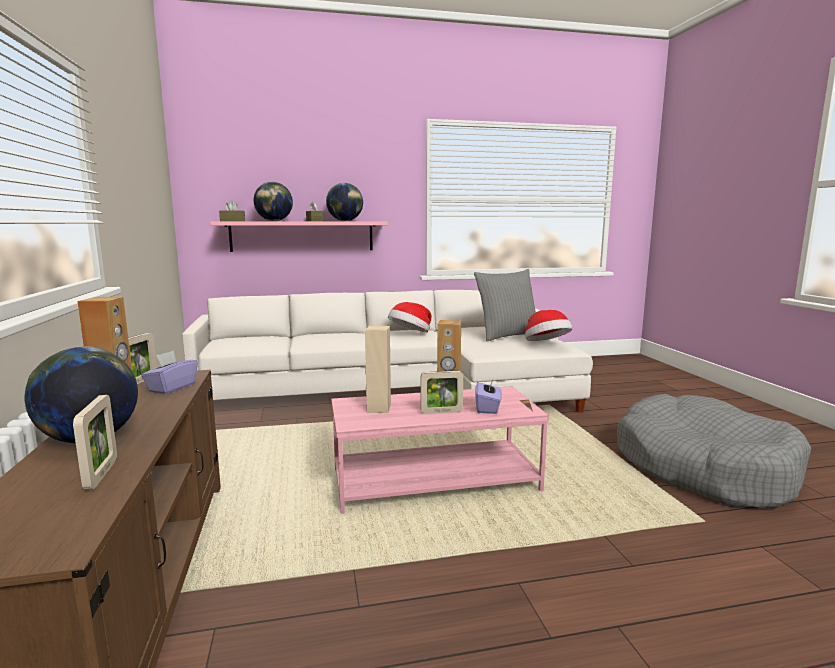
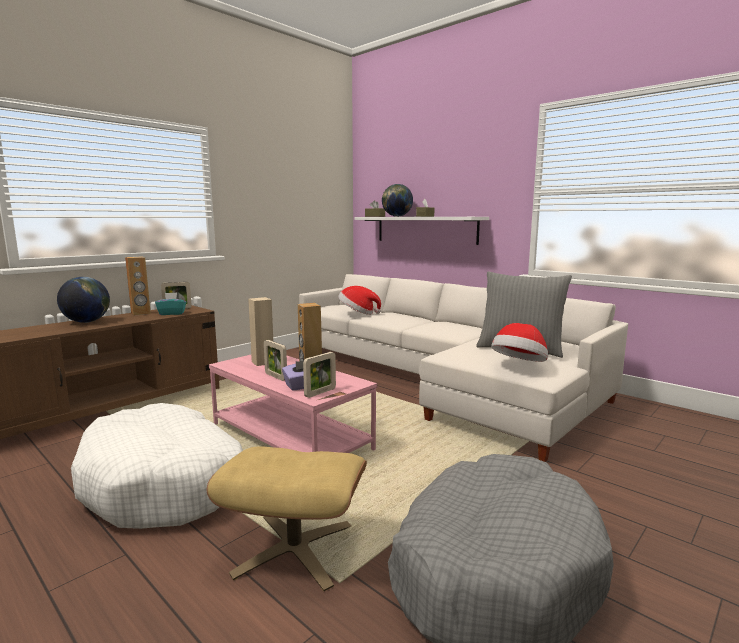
camera: 55 degrees right, 0 degrees up
picture frame [73,395,117,490] -> picture frame moved to [303,352,336,398]
purple tissue box [141,351,198,394] -> turquoise tissue box [155,292,186,315]
pink shelf [210,222,387,252] -> white shelf [354,217,489,245]
globe [326,183,363,221] -> none
hat [388,302,431,332] -> hat moved to [338,286,381,315]
none -> white dog bed [71,403,243,529]
none -> beige ottoman [207,446,367,591]

